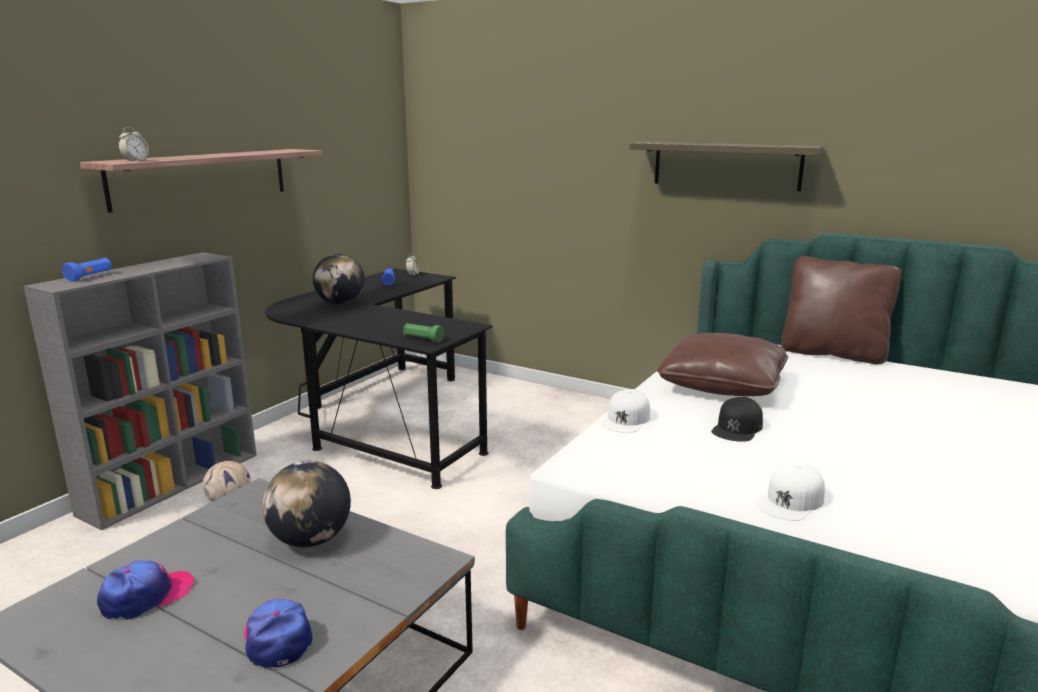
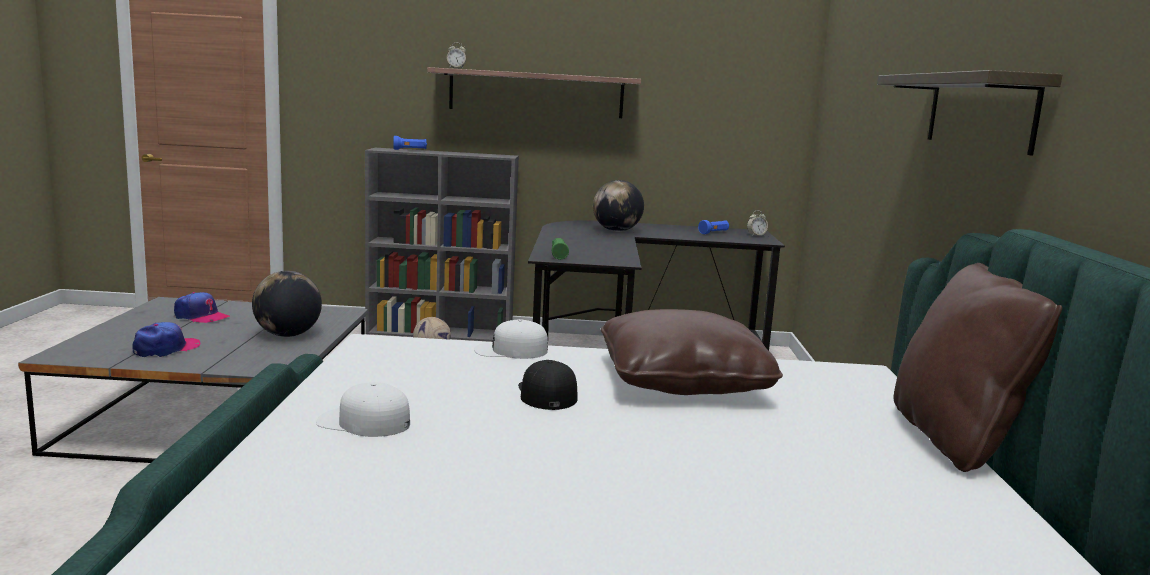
camera: 60 degrees right, 5 degrees down
black cap [712,397,763,442] -> black cap turned 75 degrees clockwise [518,360,577,410]

